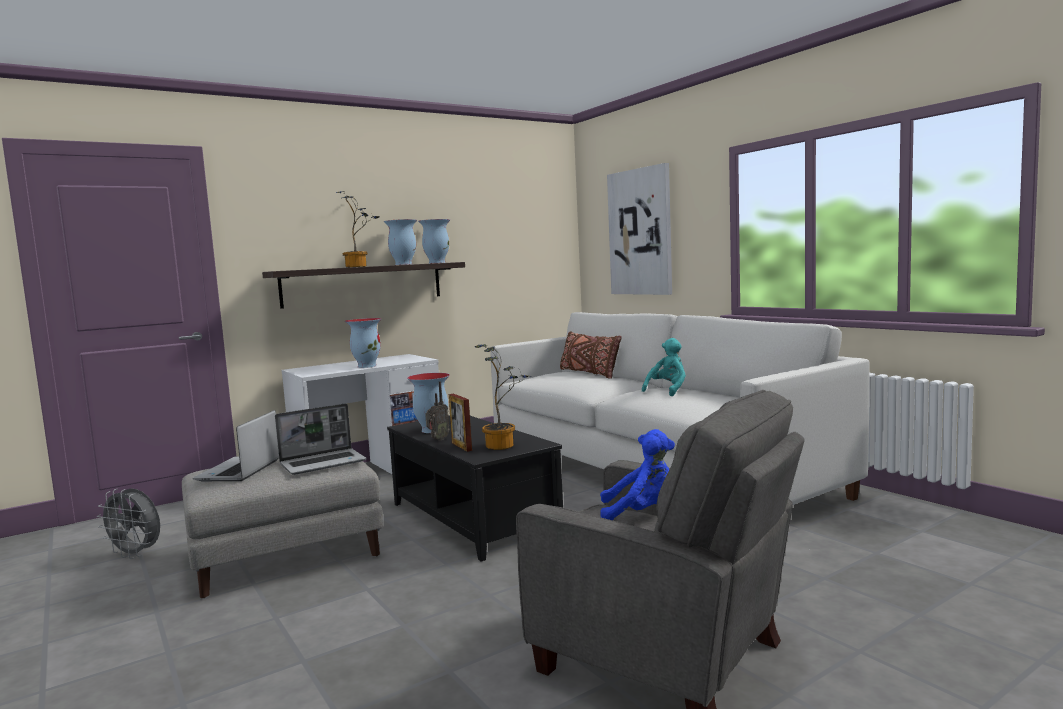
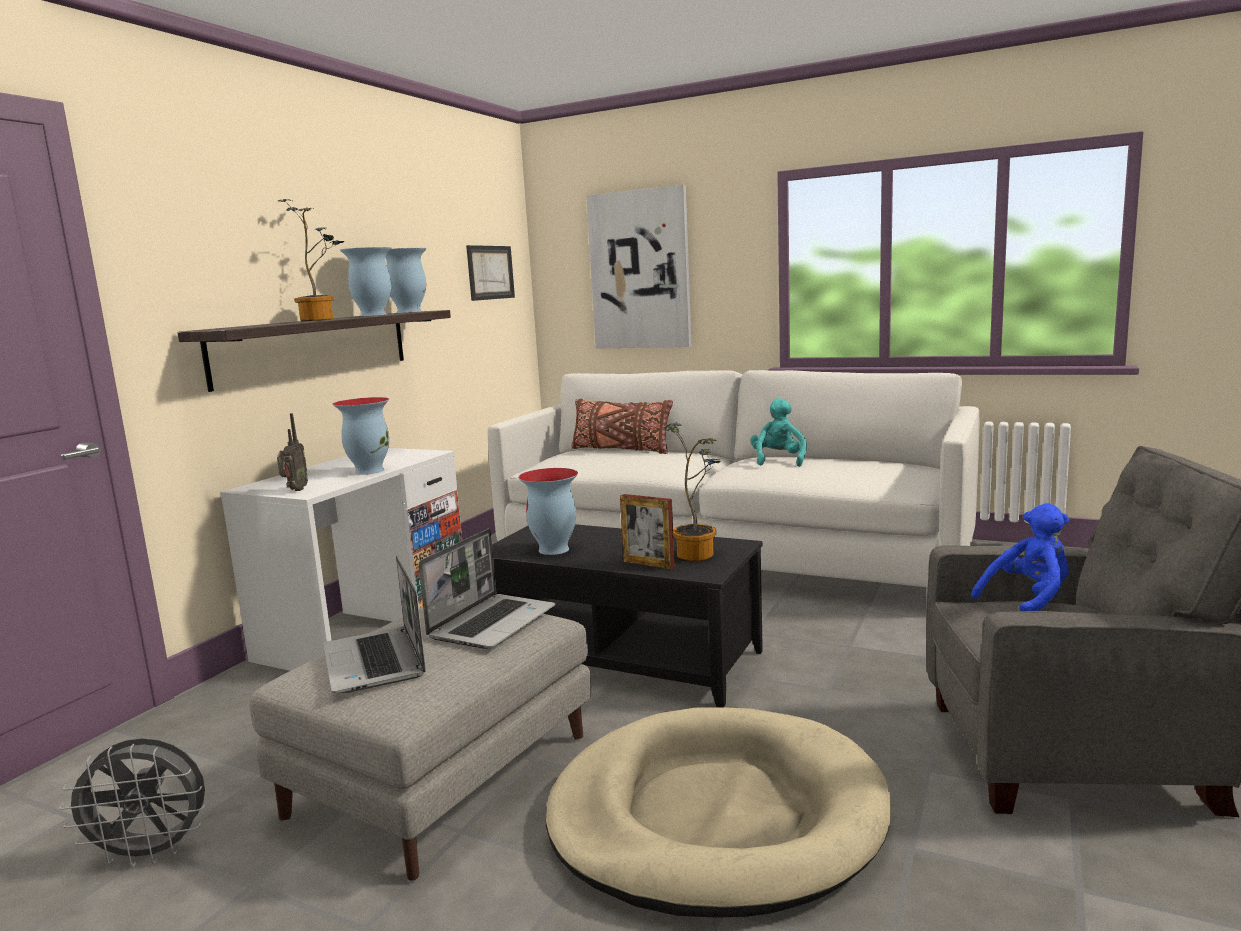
camera: 30 degrees left, 5 degrees up
radio [425,381,450,441] -> radio moved to [277,413,308,491]
none -> picture [466,245,515,301]
none -> beige dog bed [546,708,892,918]

